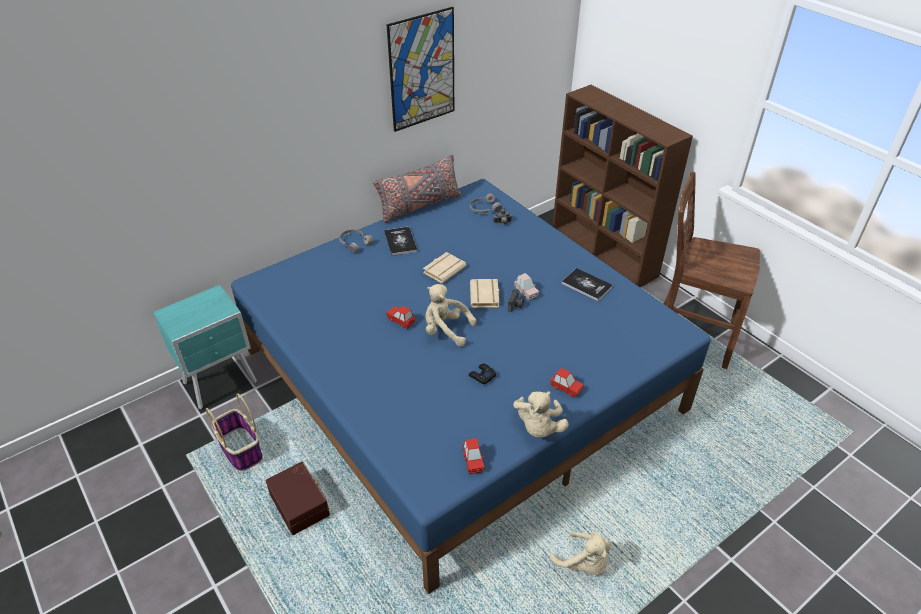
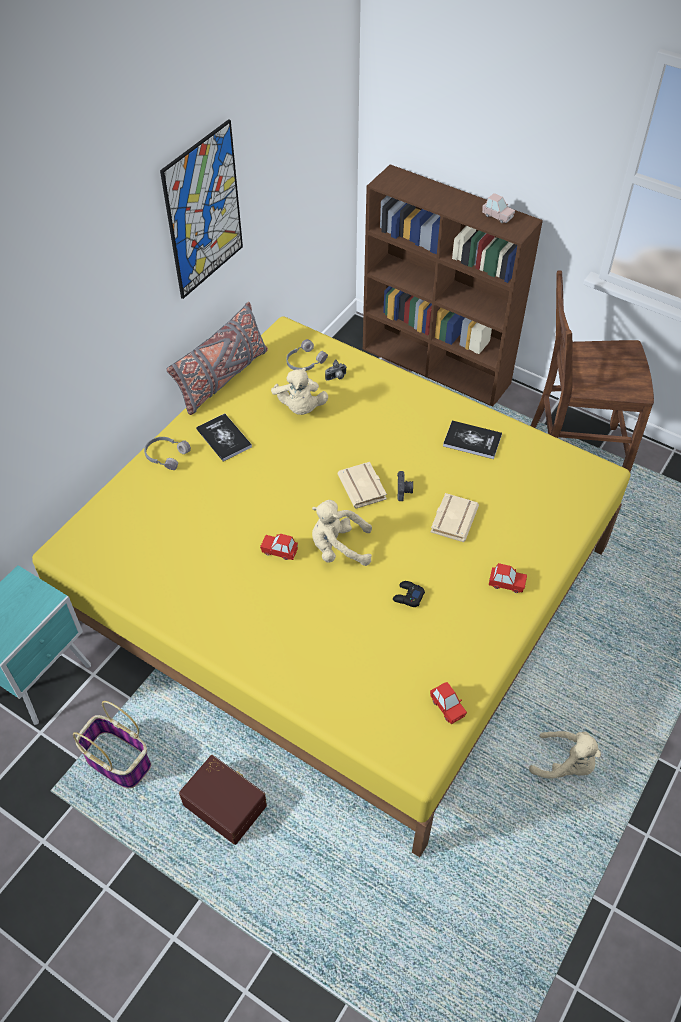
camera: 20 degrees left, 10 degrees up
blue bed [231,179,711,594] -> yellow bed [32,316,630,857]
beige book [423,252,466,284] -> beige book moved to [431,493,479,542]
beige plush toy [513,391,569,437] -> beige plush toy moved to [271,368,328,415]
pink toy car [514,273,539,300] -> pink toy car moved to [482,193,515,223]

